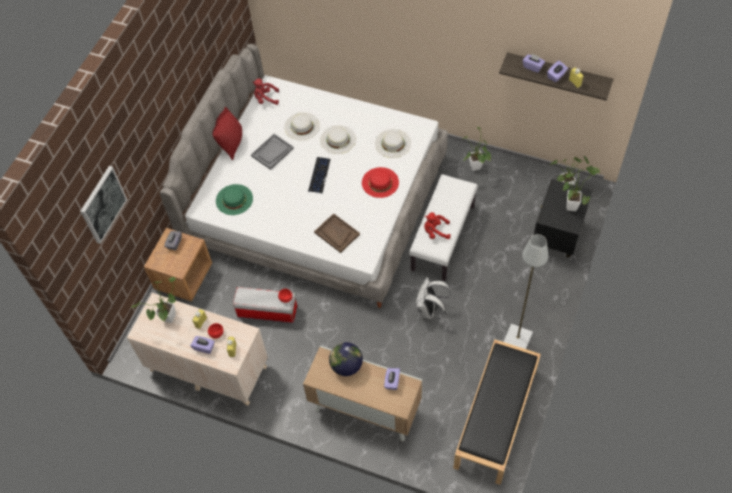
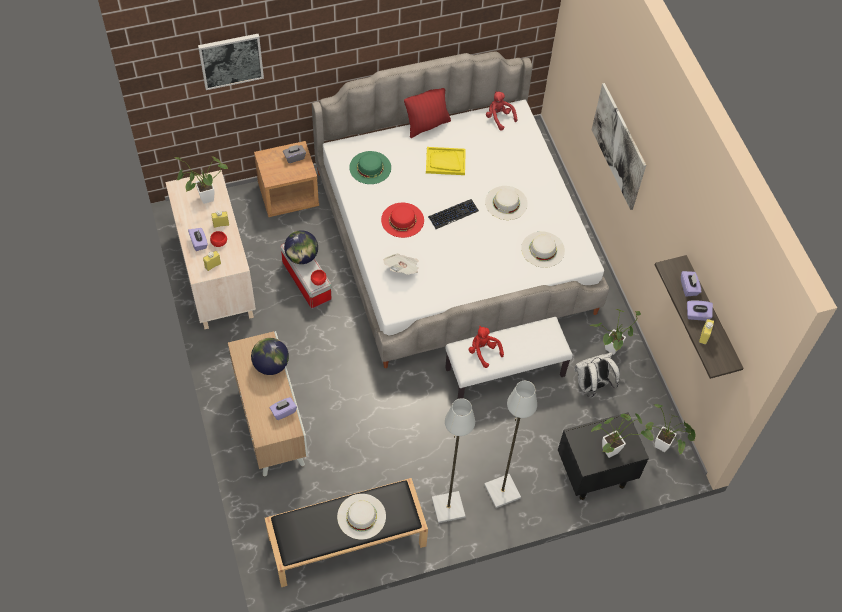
camera: 45 degrees right, 0 degrees up
grey tray [251,134,294,170] -> yellow tray [426,147,466,175]
white hat [284,112,320,140] -> white hat moved to [337,494,386,540]
brown tray [314,213,360,253] -> newspaper [384,253,419,275]
red hat [362,167,399,198] -> red hat moved to [381,203,424,238]
white backpack [416,277,451,319] -> white backpack moved to [575,352,620,398]
none -> globe [284,230,318,264]
none -> grey floor lamp [484,381,537,508]
none -> picture [592,83,646,210]

